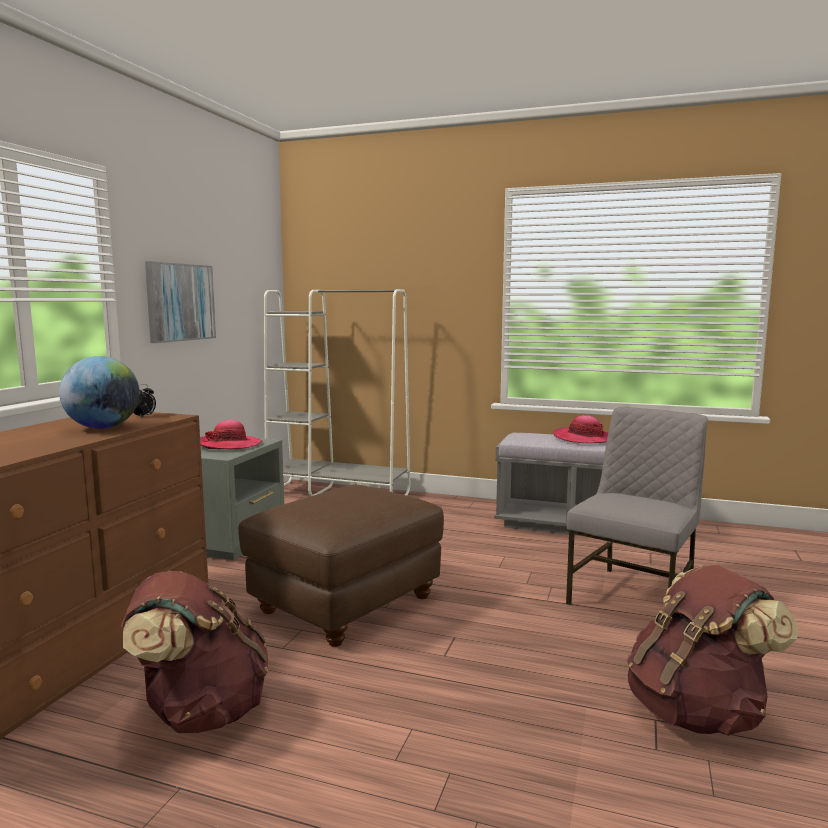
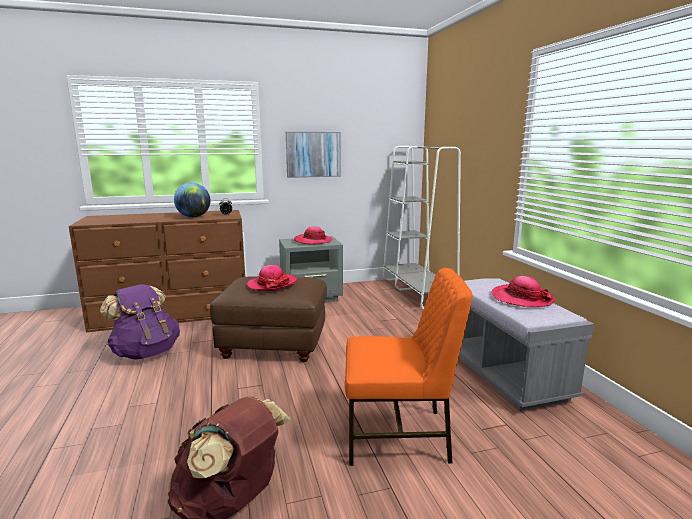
camera: 55 degrees right, 5 degrees up
brown backpack [121,571,269,733] -> purple backpack [100,284,180,360]
grey chair [566,407,708,605] -> orange chair [345,268,473,466]
none -> hat [246,265,297,291]

